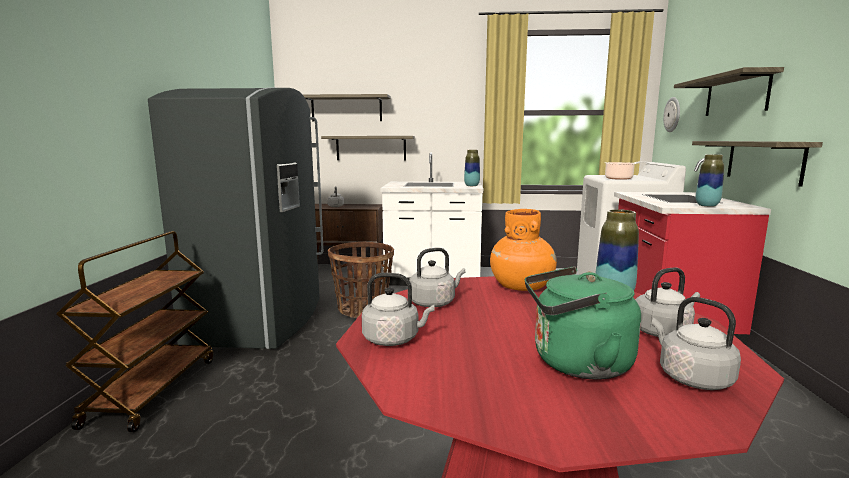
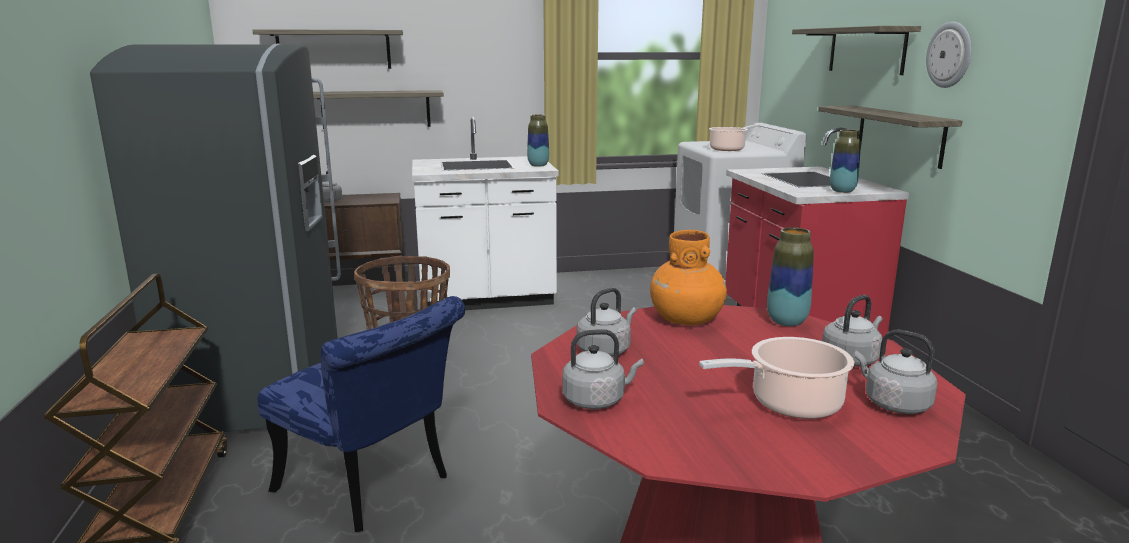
camera: 15 degrees left, 5 degrees up
green kettle [525,267,641,380] -> cooking pot [699,337,854,419]
wall clock [663,97,680,132] -> wall clock moved to [926,22,972,88]
none -> blue chair [257,296,465,532]

